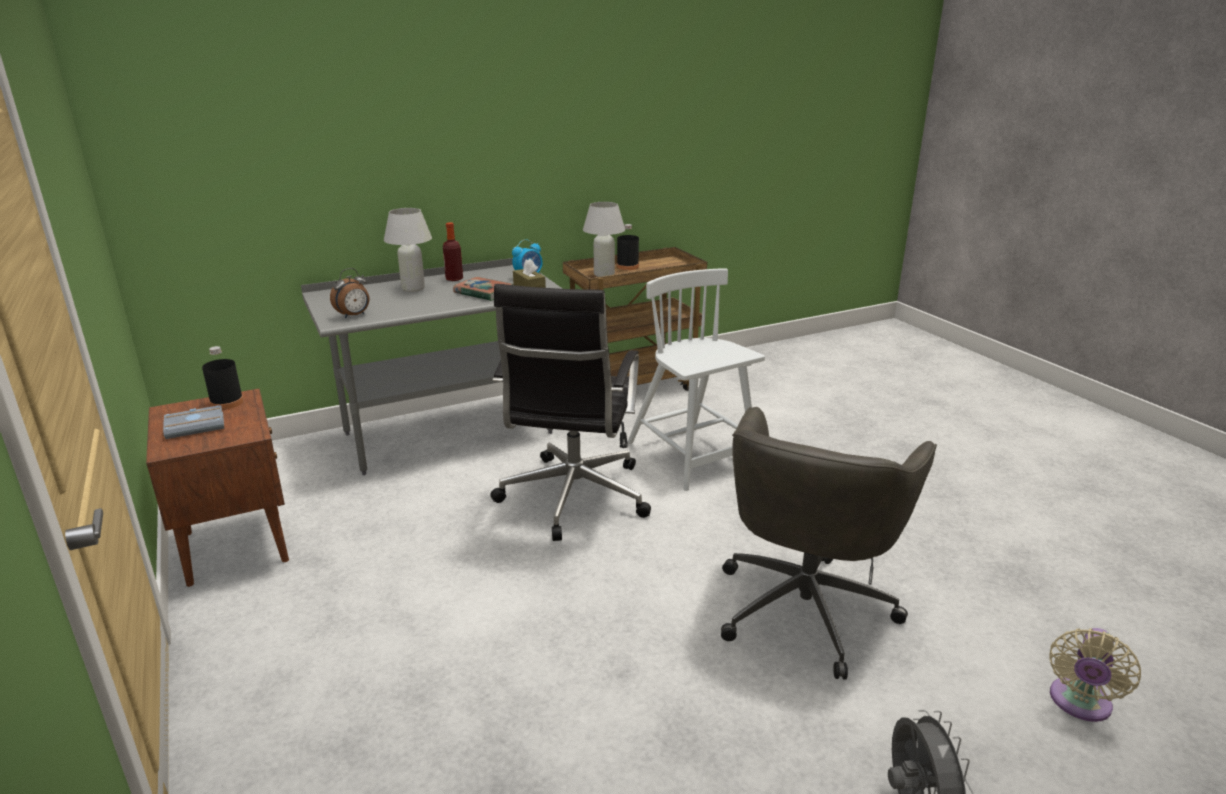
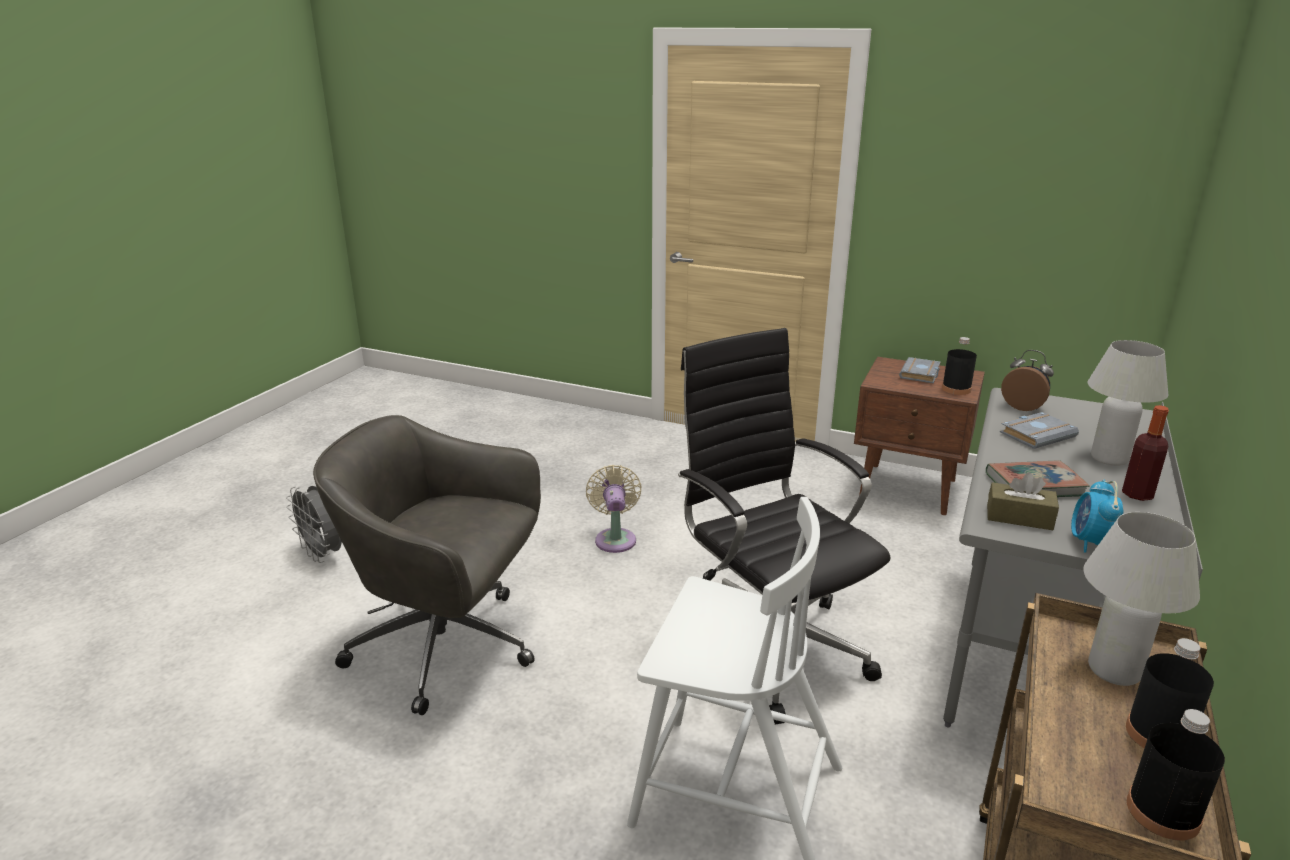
camera: 140 degrees right, 0 degrees up
alarm clock [330,268,369,318] -> alarm clock turned 120 degrees clockwise [1001,350,1054,411]
grey office chair [721,407,937,680] -> grey office chair turned 60 degrees counterclockwise [313,415,541,715]
beige fan [1049,628,1141,722] -> beige fan moved to [586,465,642,553]
none -> grey book [1000,412,1079,449]
none -> black bottle [1127,709,1225,841]

